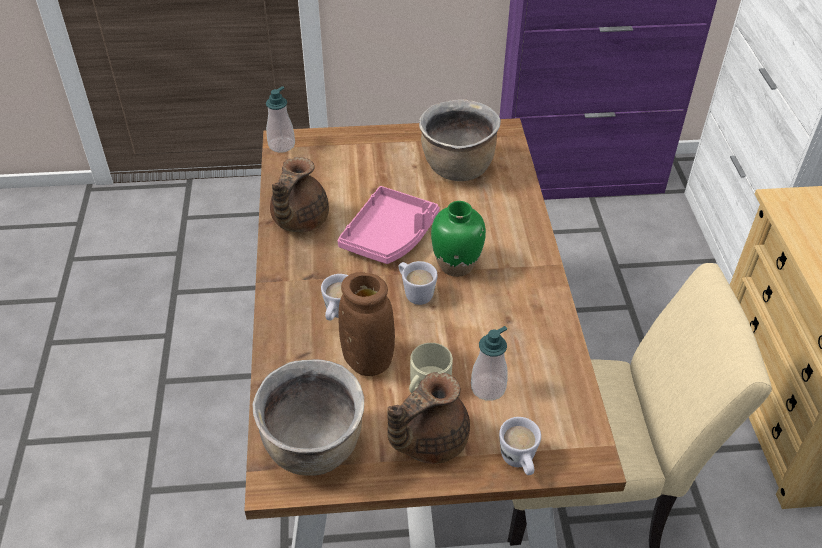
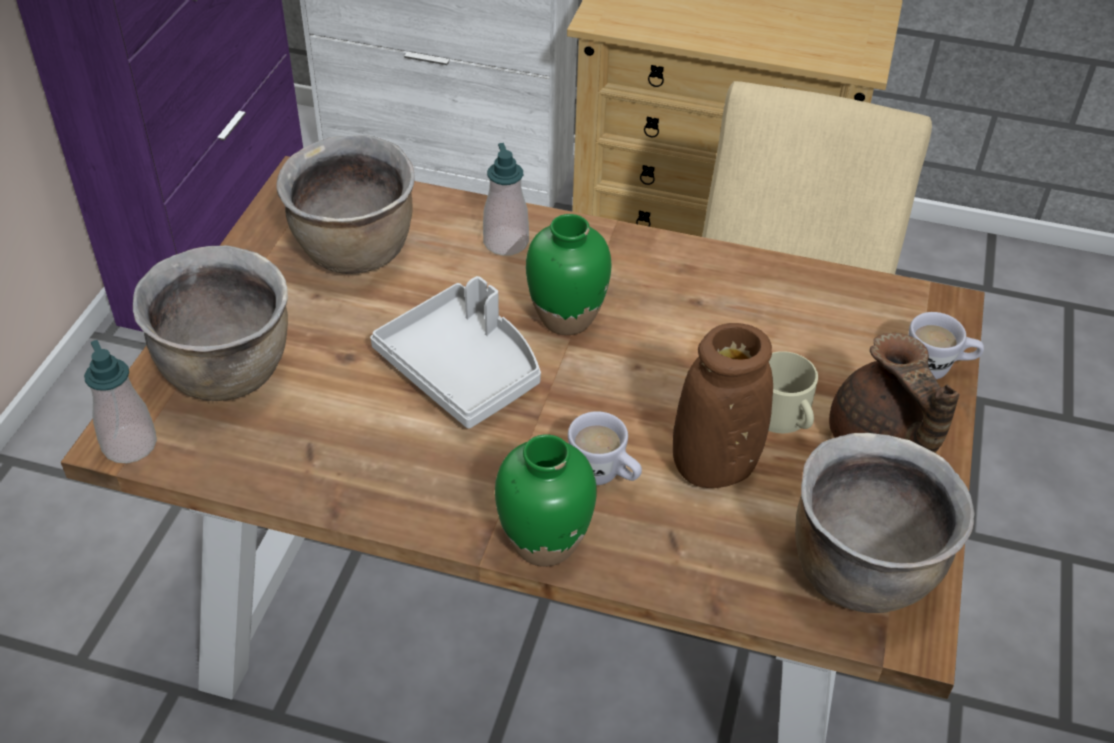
camera: 70 degrees left, 0 degrees up
brown teapot [270,157,329,232] -> none
pink tray [338,186,440,264] -> grey tray [370,276,541,429]
white mug [399,261,438,305] -> none
soap dispenser [471,326,508,401] -> soap dispenser moved to [483,143,529,256]
none -> brown cooking pot [133,245,288,401]
none -> green vase [495,434,596,567]

